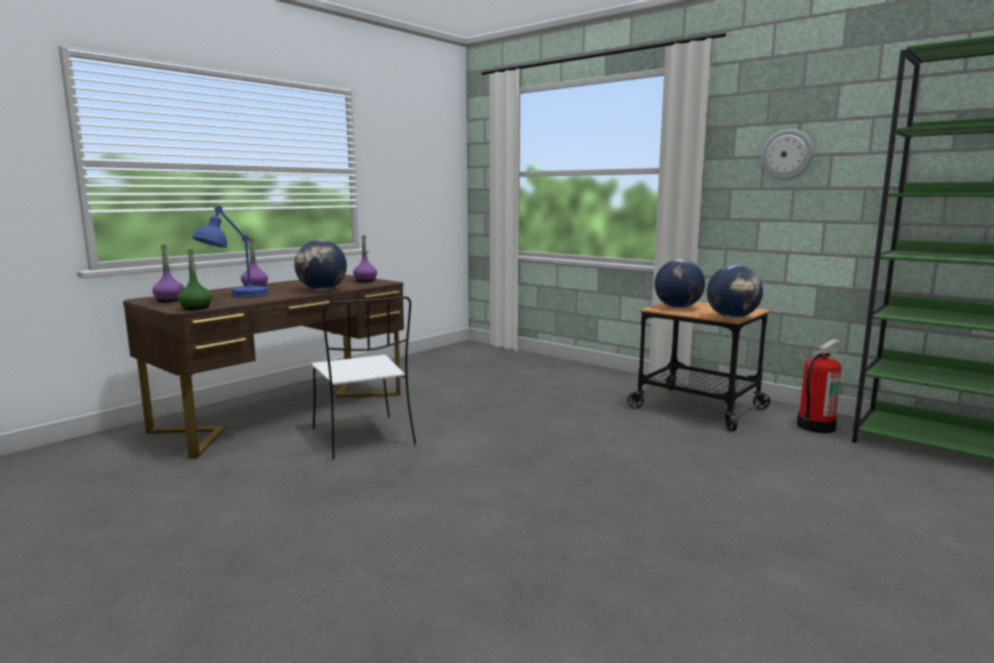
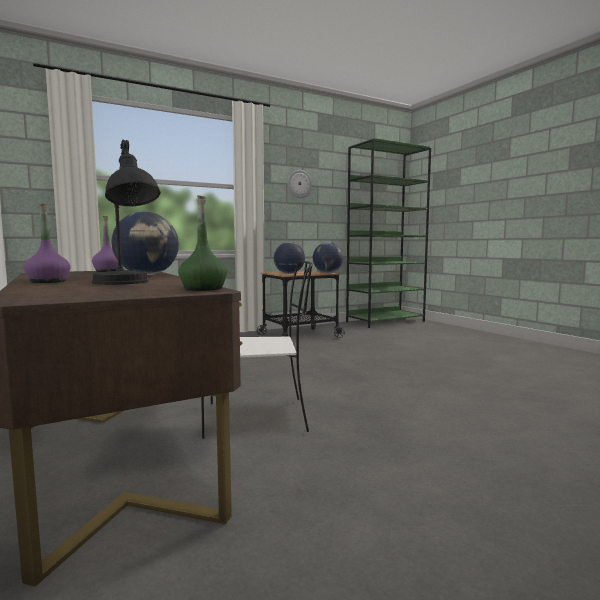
camera: 70 degrees left, 5 degrees down
purple bottle [152,245,184,302] -> none
blue table lamp [192,206,269,298] -> black table lamp [92,140,160,285]
fire extinguisher [797,339,841,433] -> none

